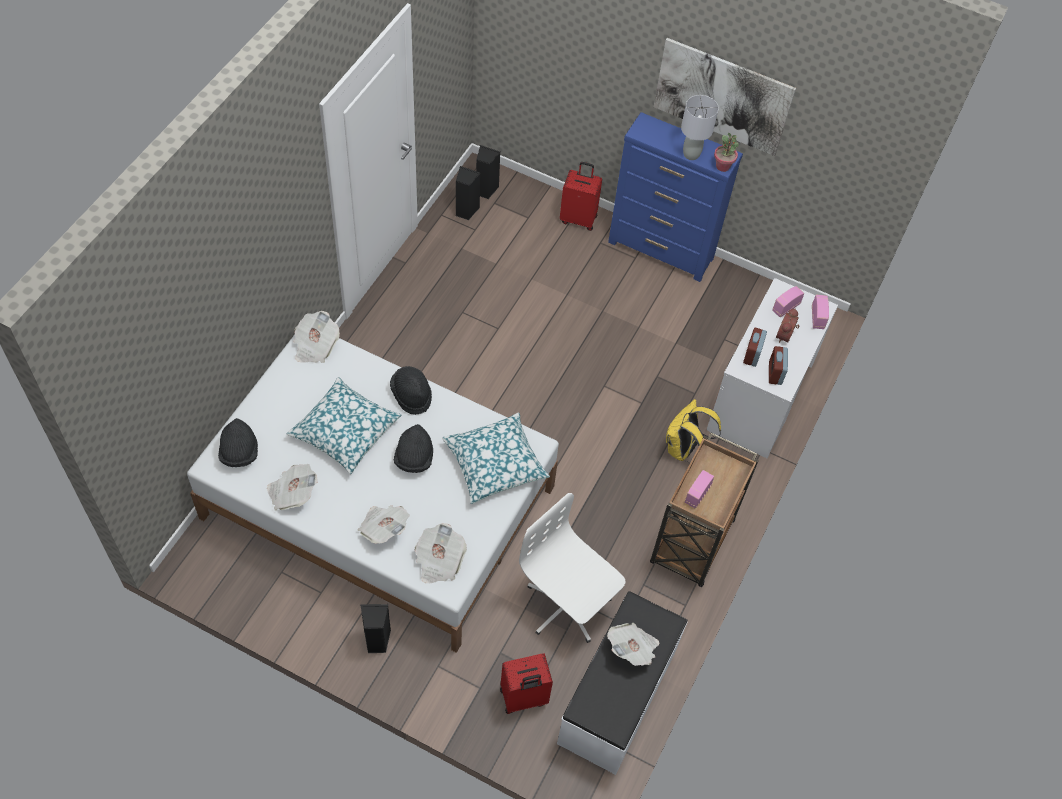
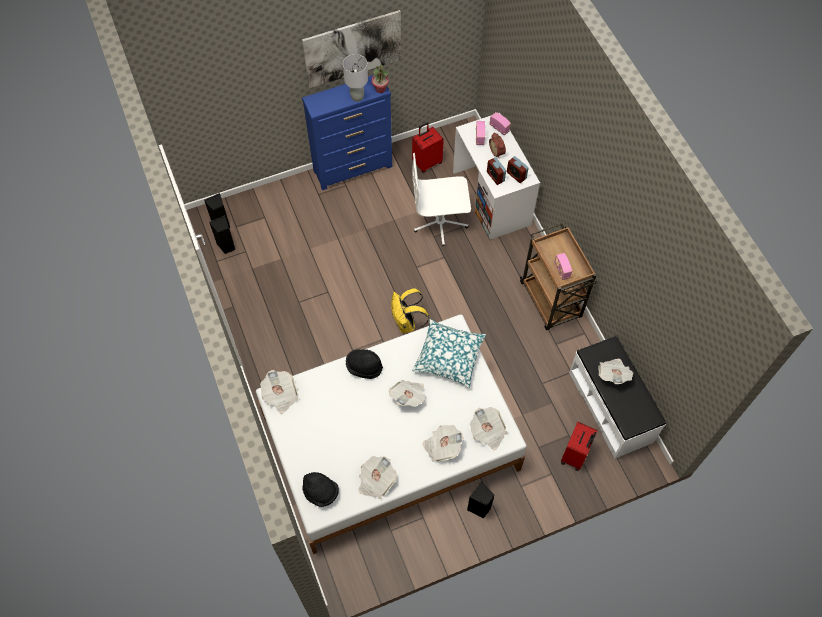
camera: 45 degrees left, 5 degrees up
pillow [287,377,402,474] -> none
black hat [394,424,433,473] -> newspaper [389,380,425,407]
white office chair [519,493,626,643] -> white office chair moved to [412,153,471,246]
red suitcase [560,162,602,231] -> red suitcase moved to [412,123,444,173]
yellow backpack [666,399,721,463] -> yellow backpack moved to [391,288,429,333]

